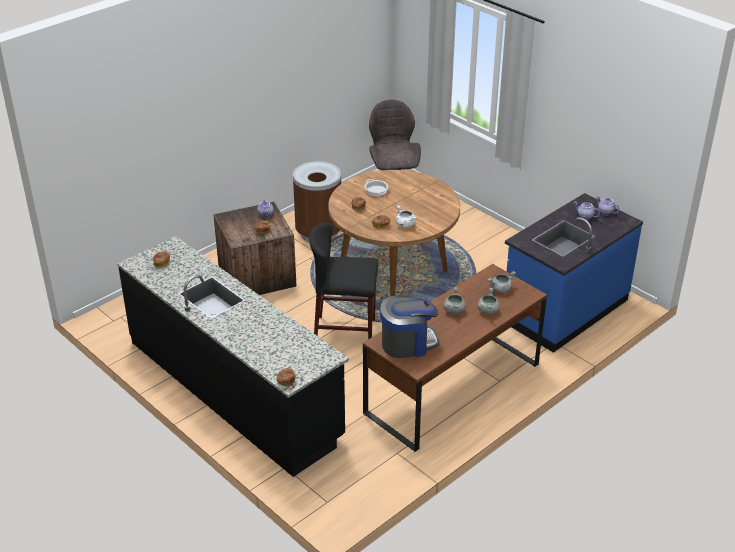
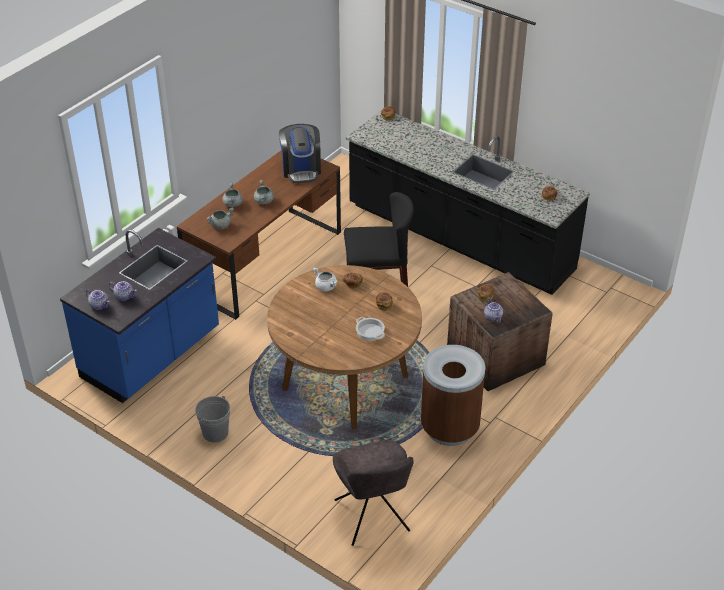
camera: 170 degrees right, 5 degrees up
coffee machine [380,295,439,358] -> coffee machine turned 75 degrees counterclockwise [279,124,321,183]
none -> grey bucket [195,396,230,442]

